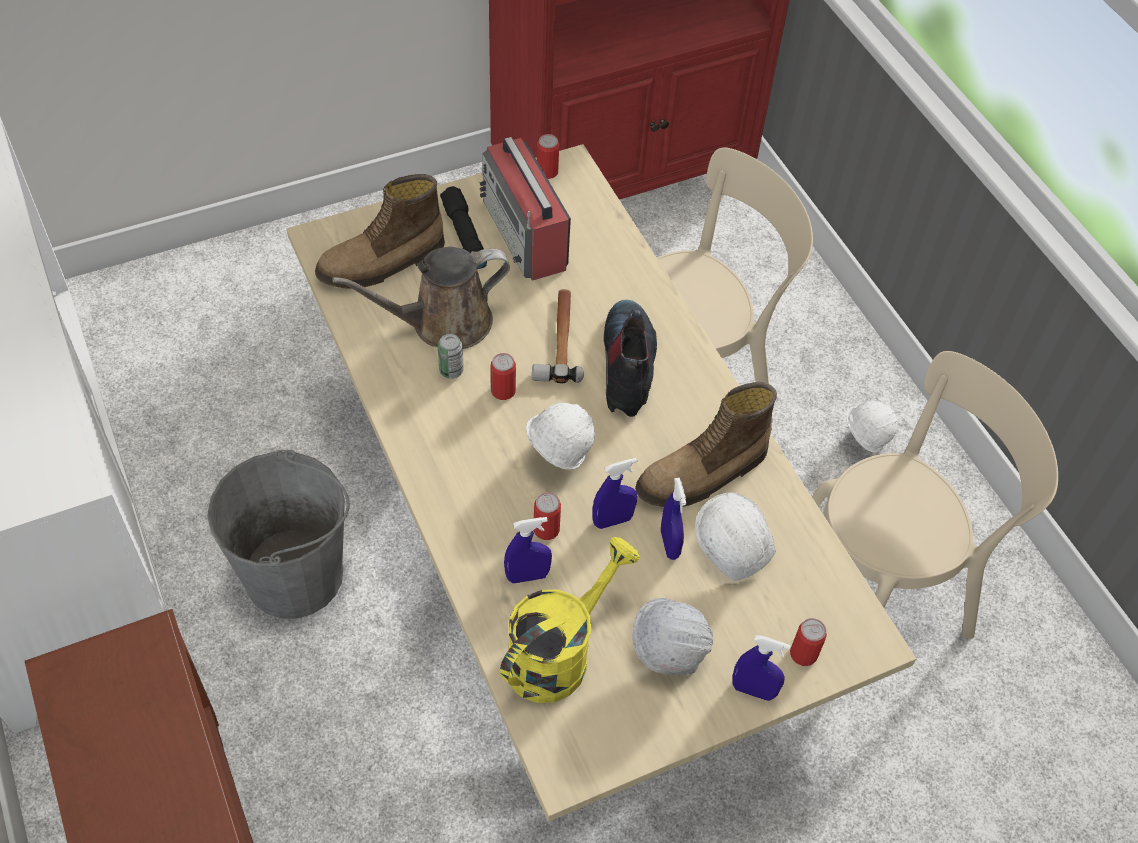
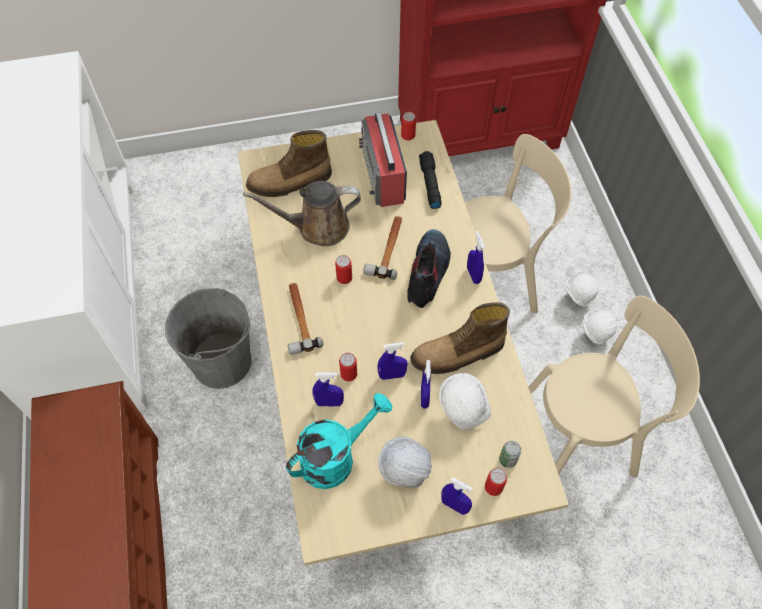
camera: 15 degrees right, 5 degrees up
can [438,334,464,378] -> can moved to [499,441,521,468]
black flashlight [440,186,487,269] -> black flashlight moved to [419,151,442,209]
yellow watering can [500,537,640,703] -> turquoise watering can [286,393,393,489]
white hard hat [526,403,595,470] -> white hard hat moved to [566,274,598,307]
none -> hammer [288,283,324,355]
none -> blue spray bottle [467,231,485,284]

